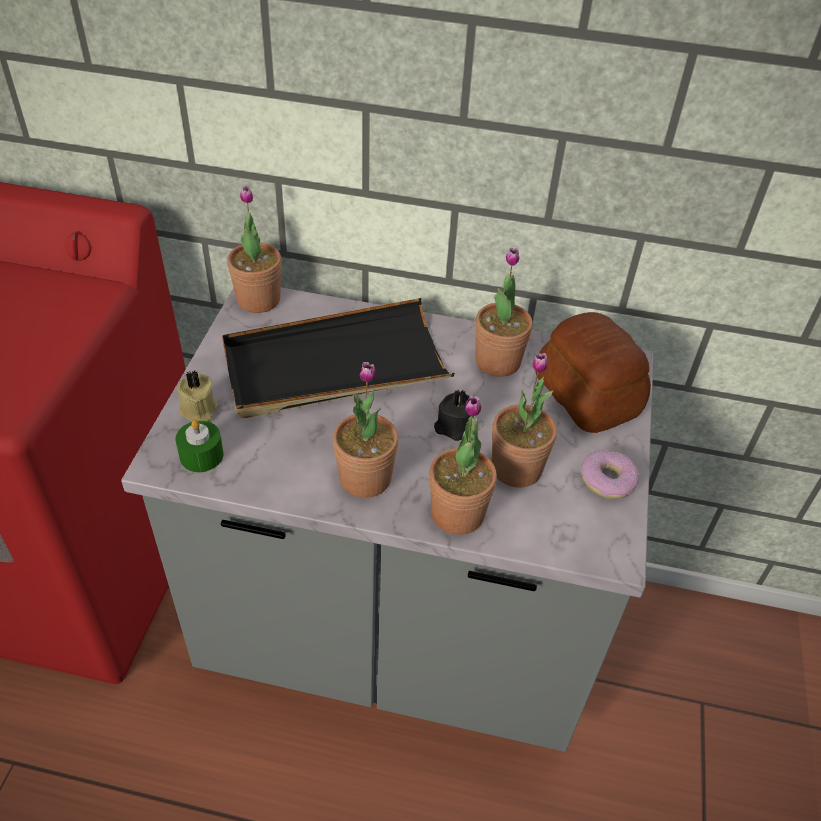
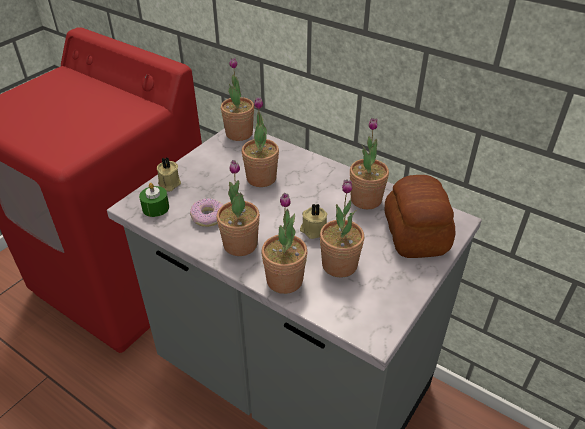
camera: 25 degrees right, 5 degrees down
black tray [222,298,455,418] -> potted plant [242,97,279,187]
black candle [434,389,474,441] -> beige candle [300,203,327,239]
donut [580,450,639,499] -> donut moved to [190,198,223,227]

